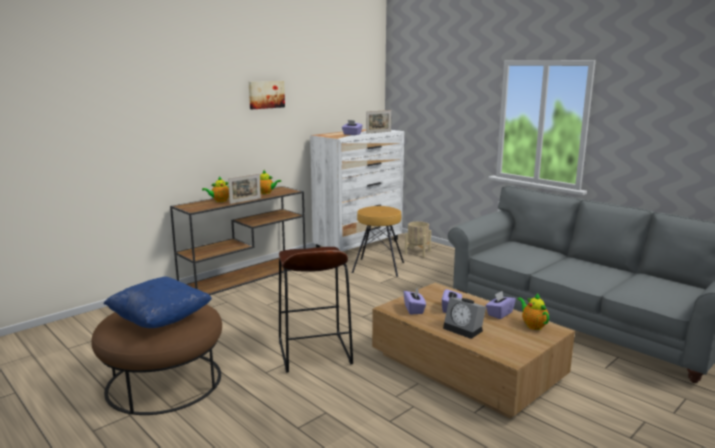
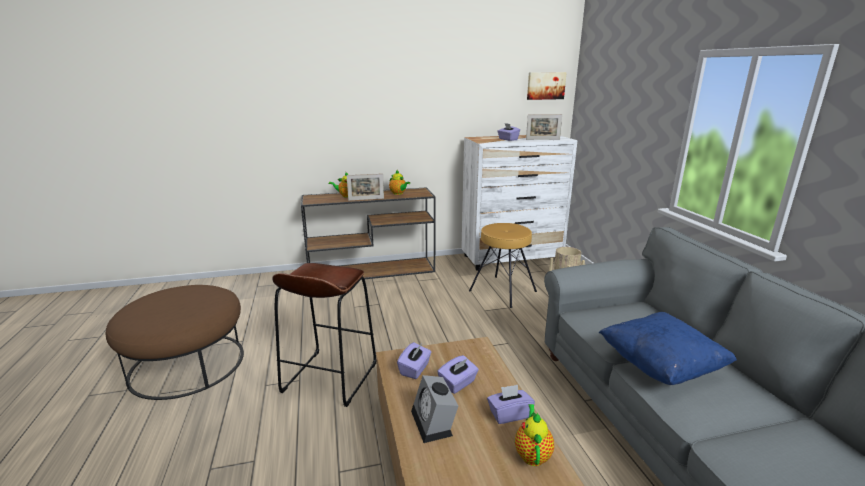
camera: 30 degrees right, 5 degrees up
blue pillow [104,277,212,328] -> blue pillow moved to [599,312,737,385]
picture [249,81,285,109] -> picture moved to [527,72,567,100]

